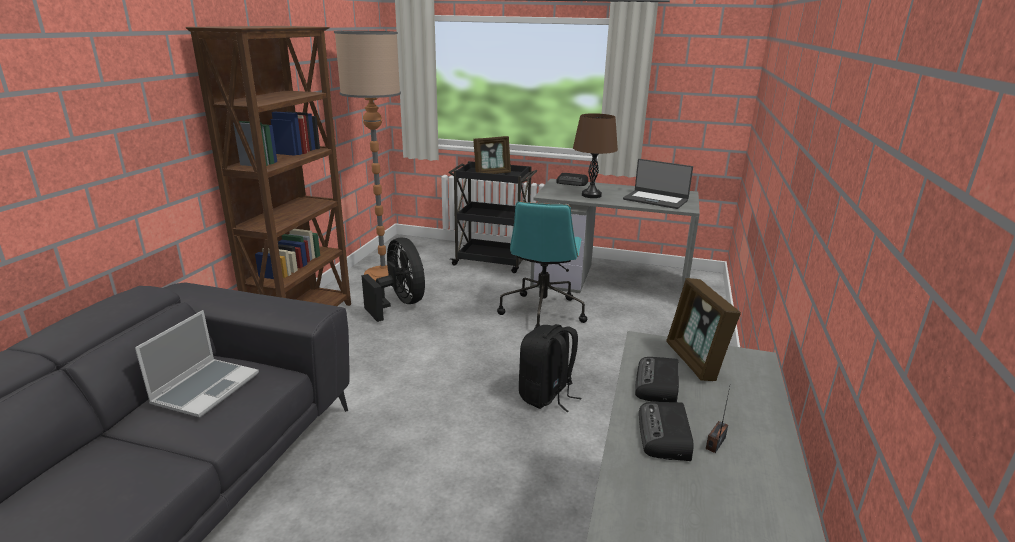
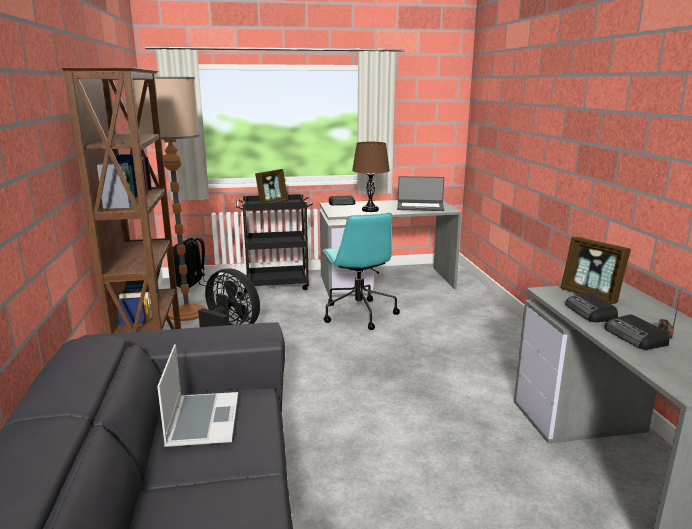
camera: 25 degrees left, 5 degrees down
black backpack [519,324,582,412] -> black backpack moved to [173,238,205,288]

